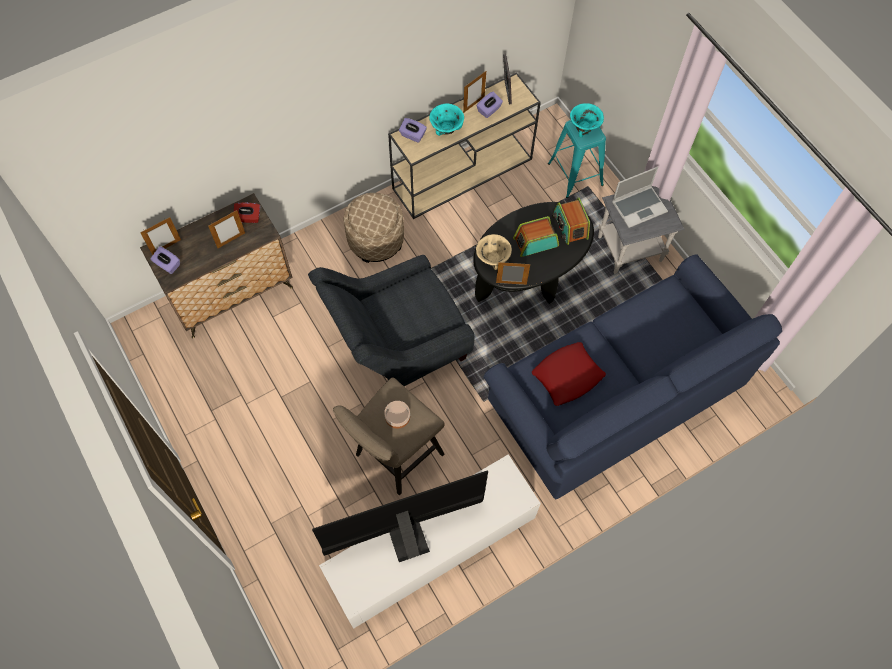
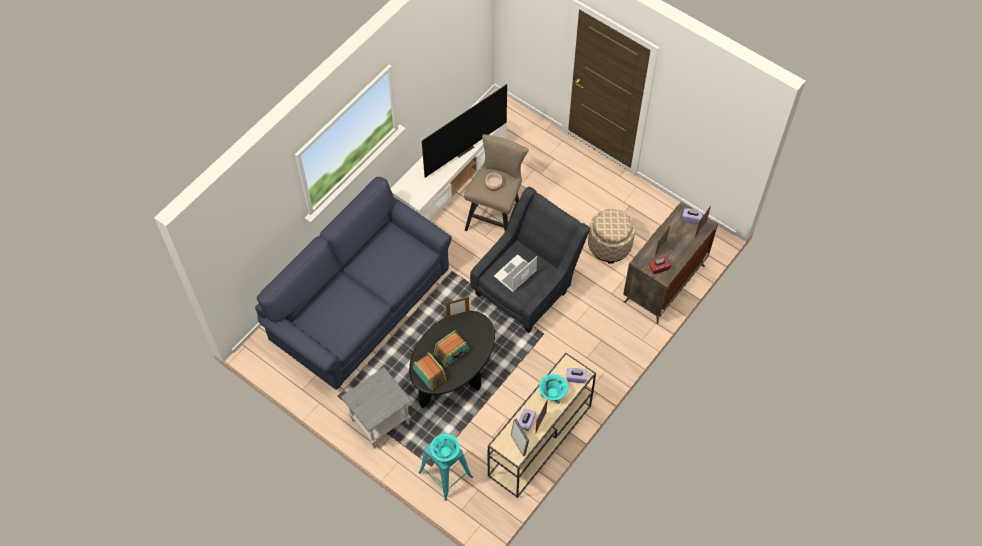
camera: 160 degrees right, 5 degrees down
beige ottoman [344,193,404,263] -> beige ottoman moved to [588,209,635,264]
beige bowl [476,234,512,270] -> none
red pillow [532,342,606,406] -> none
laptop [612,167,668,228] -> laptop moved to [494,254,537,292]

